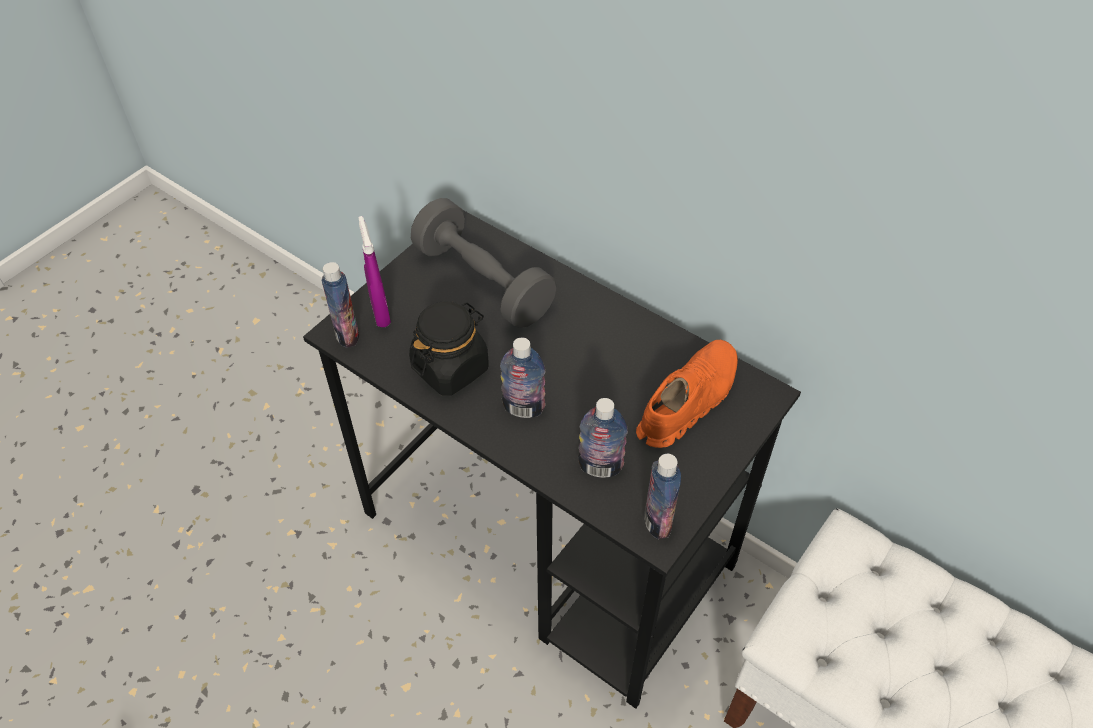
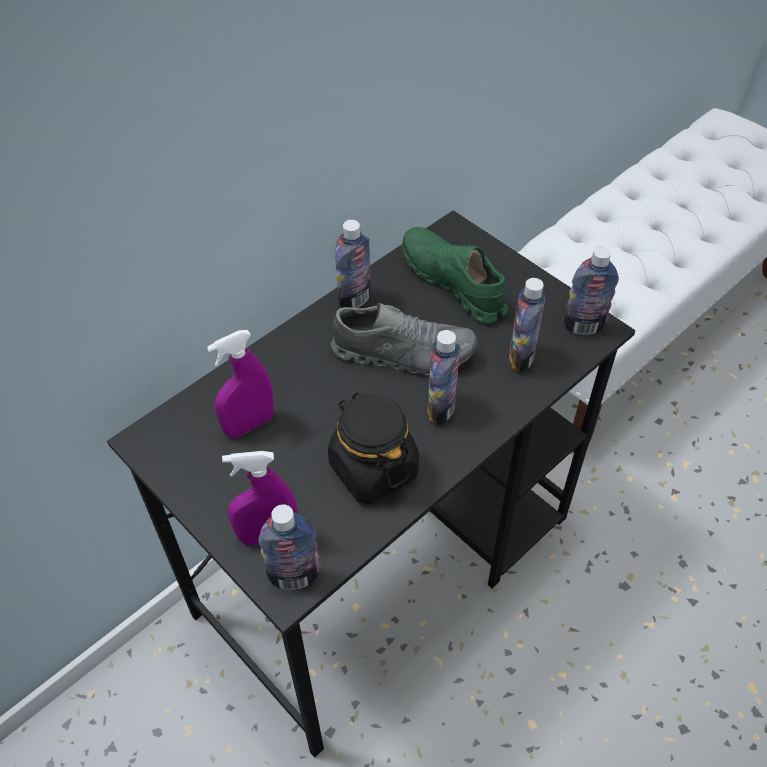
camera: 80 degrees left, 0 degrees up
grey dumbbell [411,198,556,328] -> purple spray bottle [207,330,274,438]
orange shoe [636,340,738,448] -> green shoe [402,227,508,324]
none -> grey shoe [330,303,477,376]
none -> bottle [335,220,371,308]

